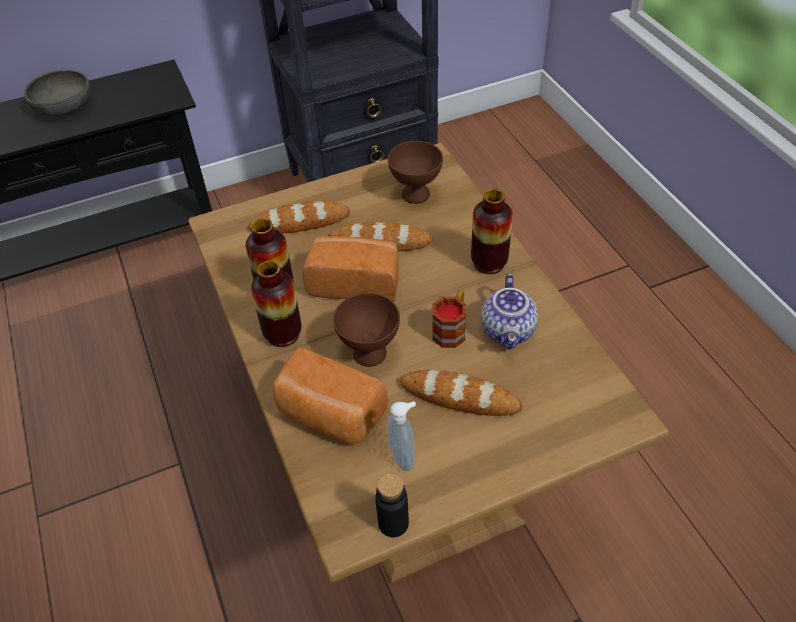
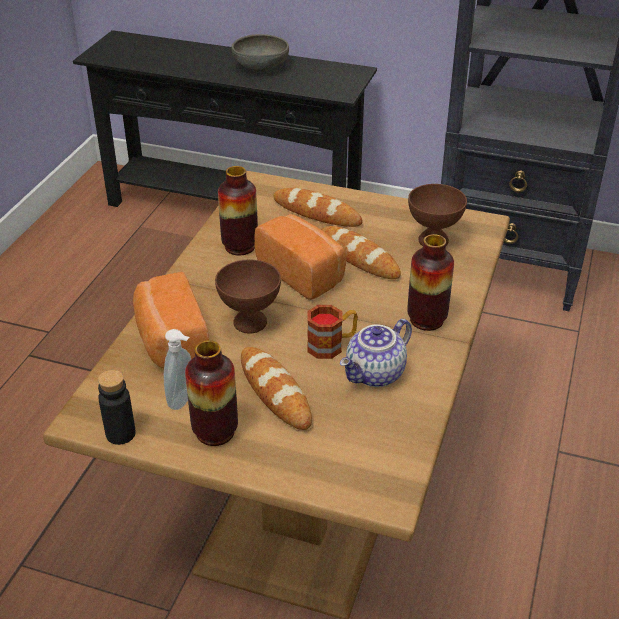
camera: 40 degrees right, 10 degrees down
vase [251,261,302,347] -> vase moved to [185,340,238,446]

